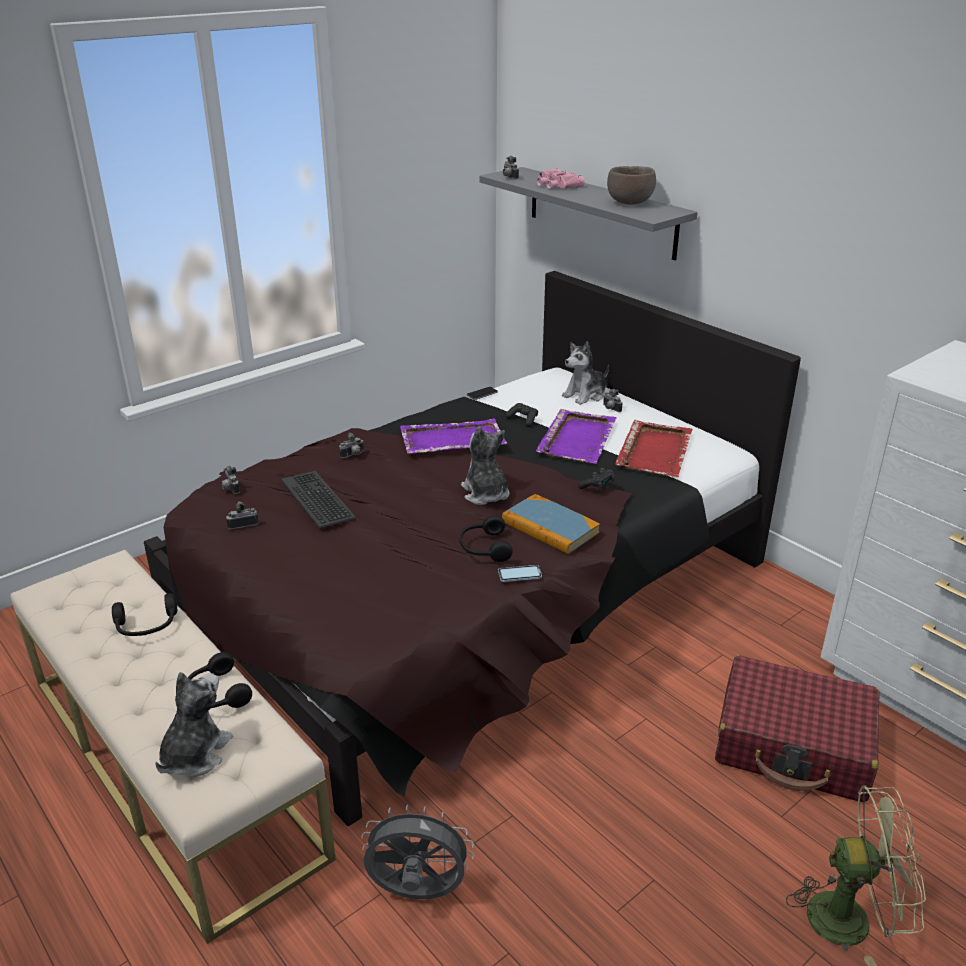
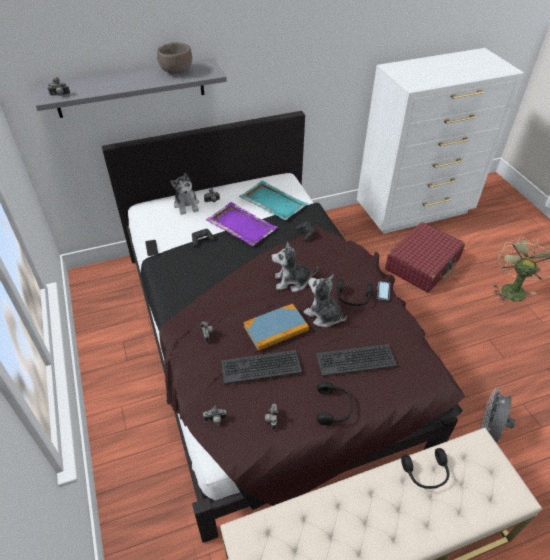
camera: 70 degrees left, 15 degrees up
black headphones [112,593,177,636] -> black headphones moved to [317,382,353,425]
plush toy [155,672,233,777] -> plush toy moved to [304,274,347,328]
purple tray [400,418,507,454] -> none
book [502,494,600,554] -> book moved to [244,304,309,351]
pink binoculars [537,168,584,189] -> none
red tray [615,420,693,477] -> turquoise tray [239,180,308,220]
none -> keyboard [316,344,397,376]

